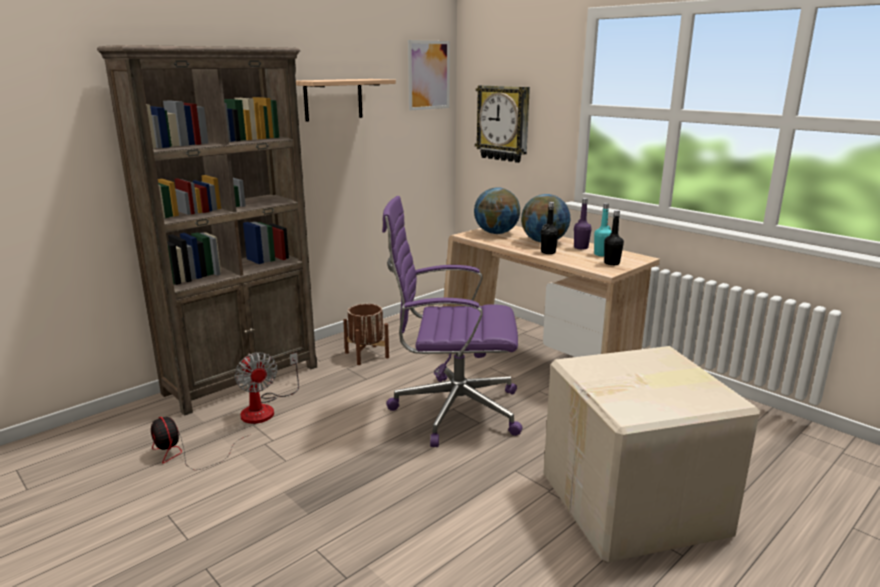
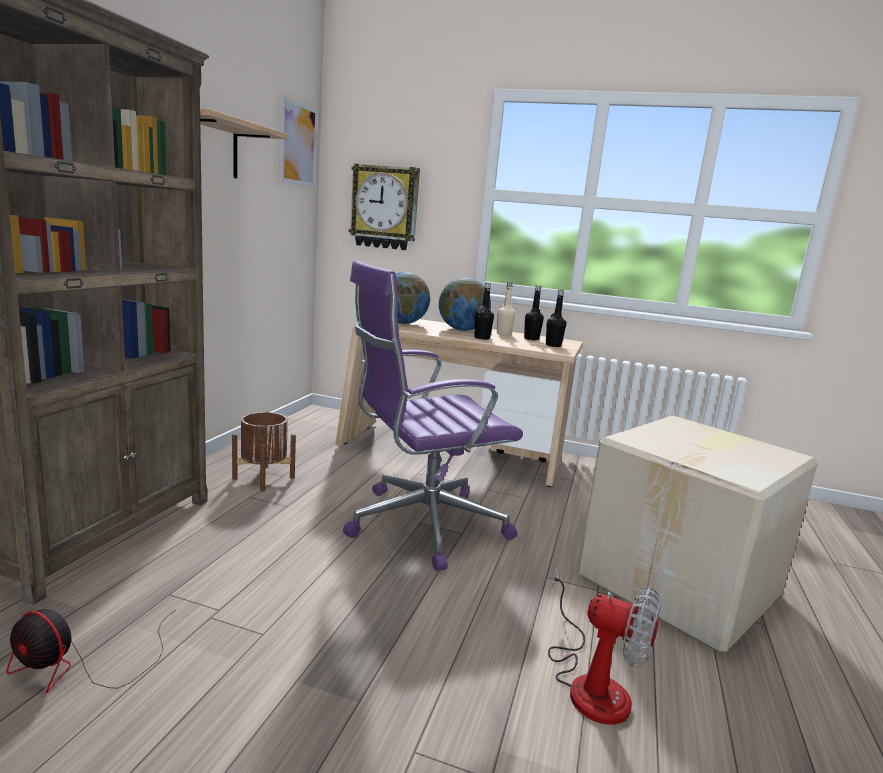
camera: 30 degrees left, 5 degrees down
fan [235,353,299,424] -> fan moved to [548,566,661,725]
purple bottle [574,198,592,249] -> beige bottle [497,282,515,336]
turquoise bottle [594,203,612,256] -> black bottle [524,285,544,341]

